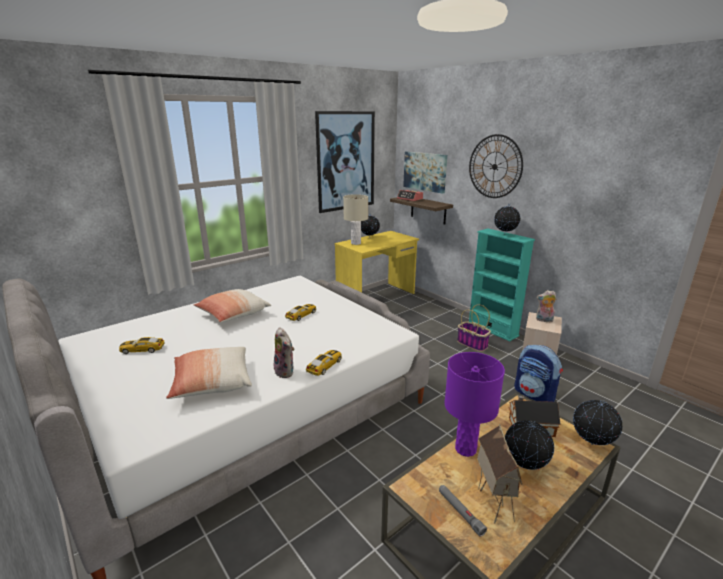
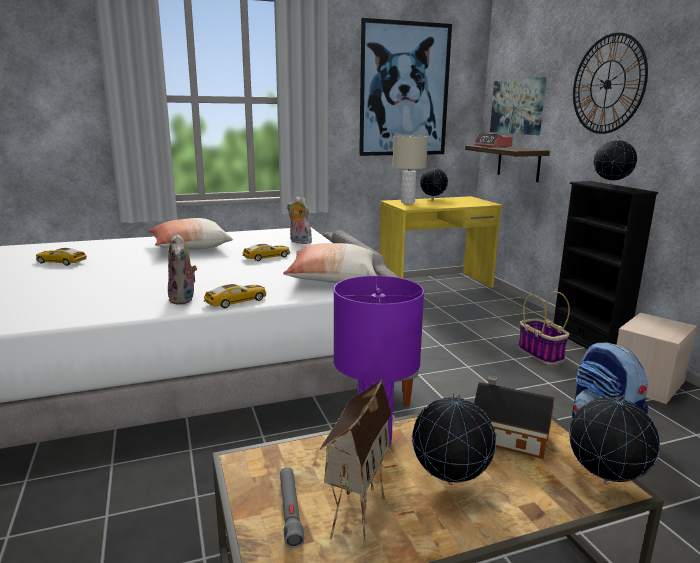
camera: 20 degrees right, 5 degrees down
pillow [166,347,252,399] -> pillow moved to [283,243,376,283]
turquoise bookcase [469,229,535,341] -> black bookcase [554,181,658,349]
plush toy [536,290,557,322] -> plush toy moved to [287,196,315,244]

